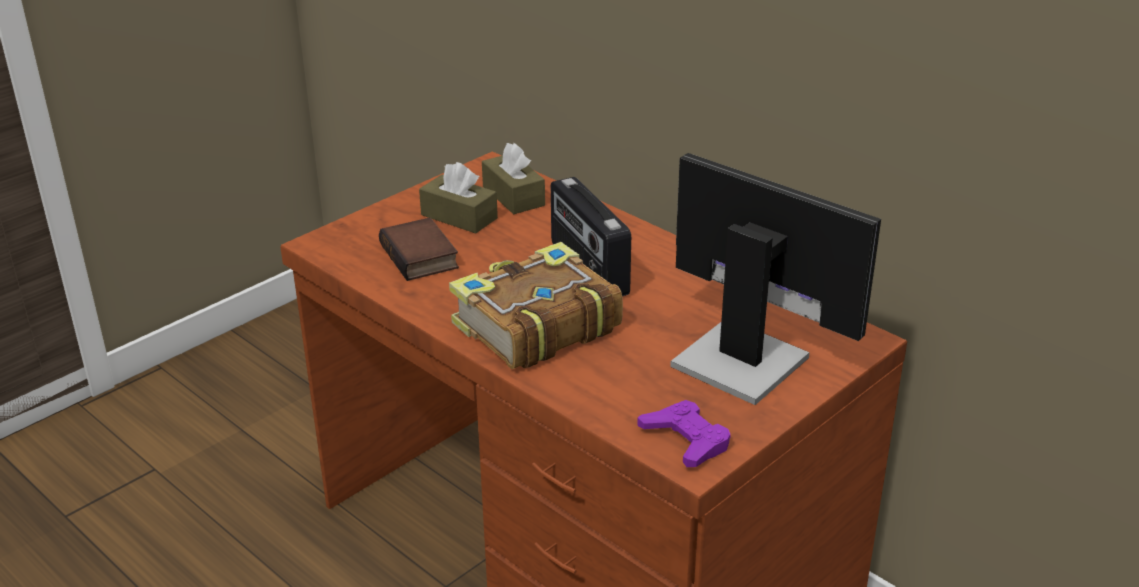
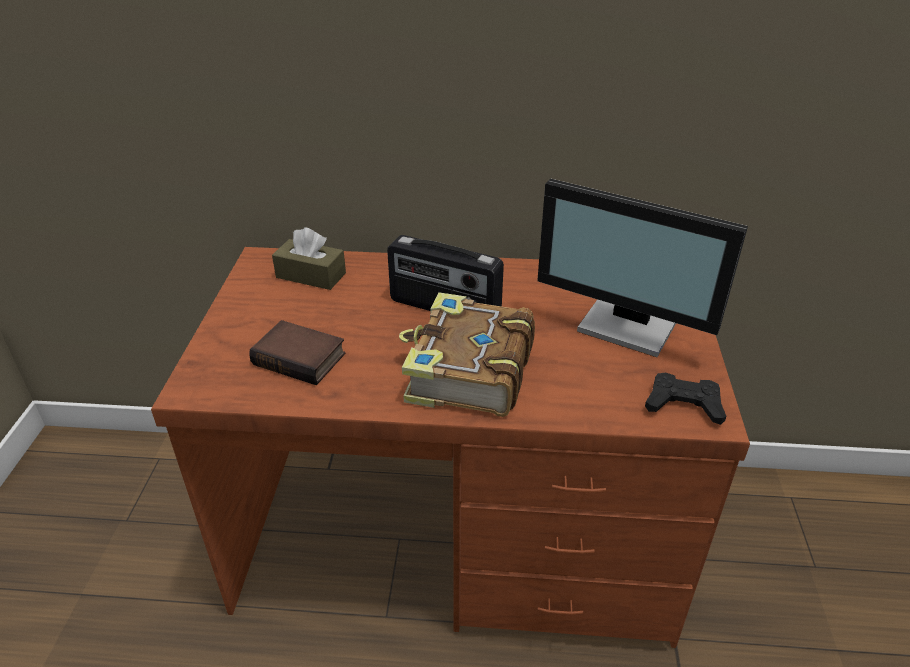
camera: 40 degrees left, 5 degrees up
brown tissue box [419,162,498,234] -> none
purple game controller [637,400,731,467] -> black game controller [645,372,726,425]
monitor [670,153,881,405] -> monitor turned 150 degrees counterclockwise [537,179,748,357]

